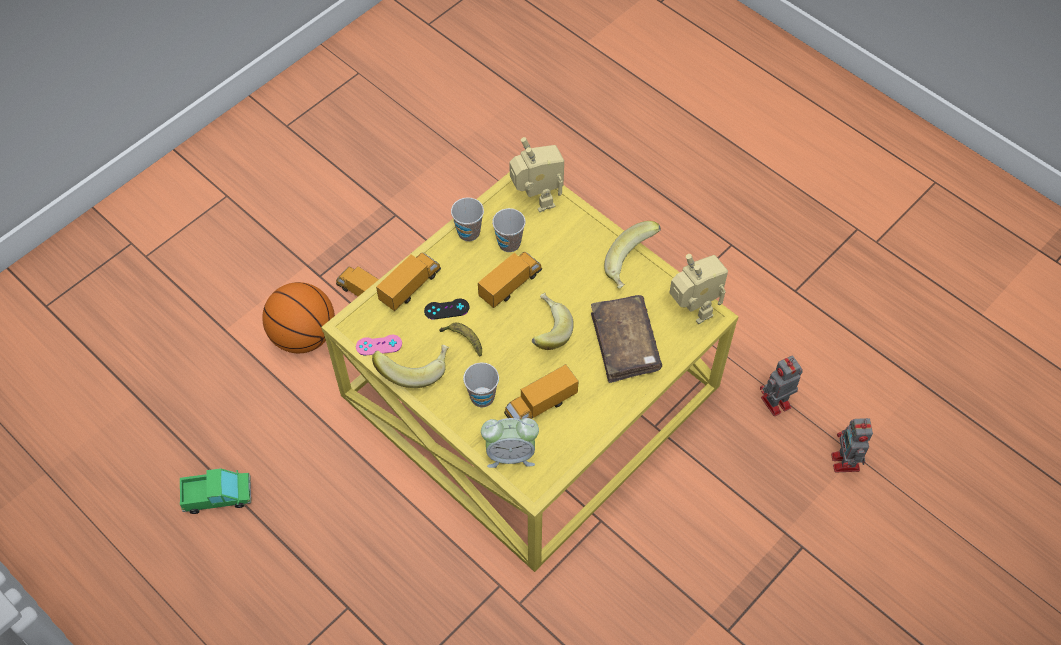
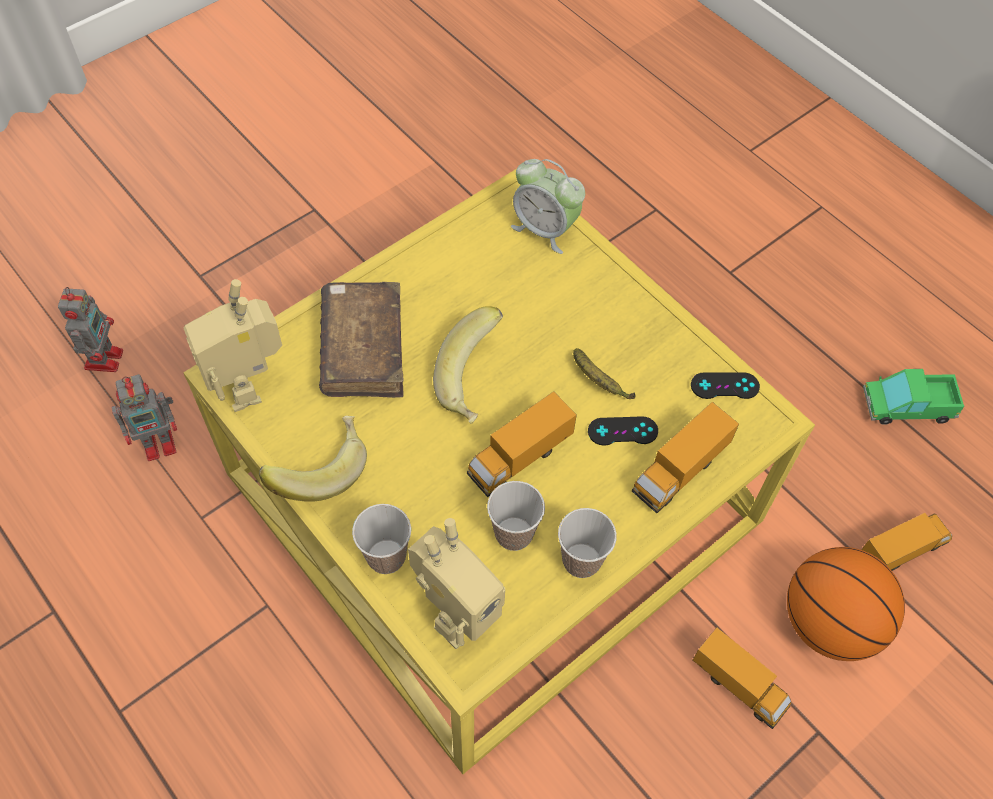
camera: 175 degrees left, 0 degrees up
pink game controller [356,335,402,355] -> black game controller [691,372,760,399]
banana [372,345,449,388] -> none
cup [463,362,499,408] -> cup moved to [352,504,411,574]
alarm clock [481,418,539,468] -> alarm clock turned 150 degrees counterclockwise [511,159,585,254]
toy truck [504,364,578,420] -> toy truck moved to [861,513,952,571]
toy robot [509,137,564,212] -> toy robot turned 120 degrees counterclockwise [408,518,505,649]

